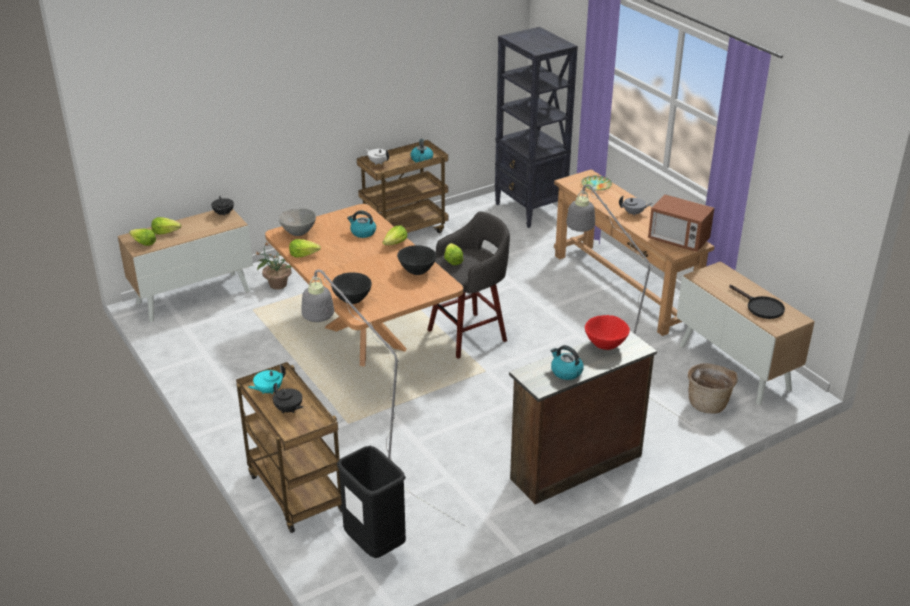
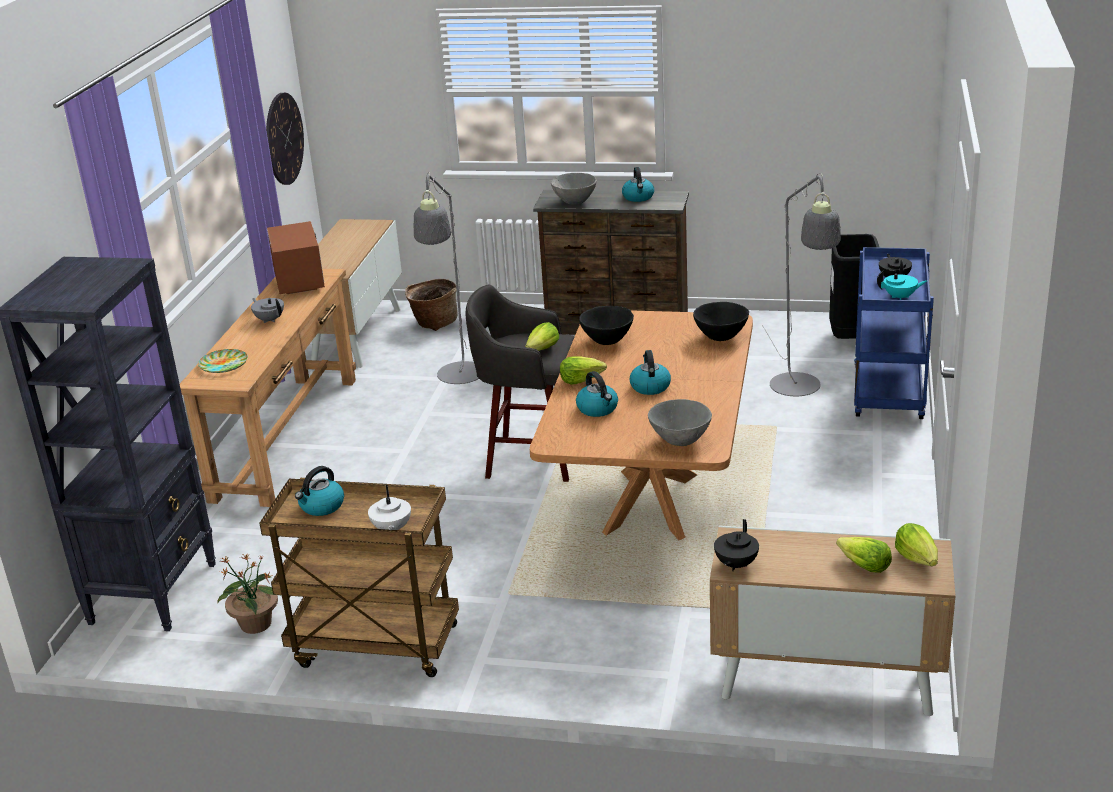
camera: 135 degrees left, 5 degrees down
brown cart [236,362,342,533] -> blue cart [854,247,934,419]
potted plant [255,242,292,289] -> potted plant moved to [217,553,282,634]
lettuce [289,239,321,258] -> none
red bowl [585,315,630,350] -> grey bowl [551,173,597,205]
black frying pan [729,285,785,319] -> none
none -> wall clock [266,93,304,185]
none -> kettle [630,350,671,395]

